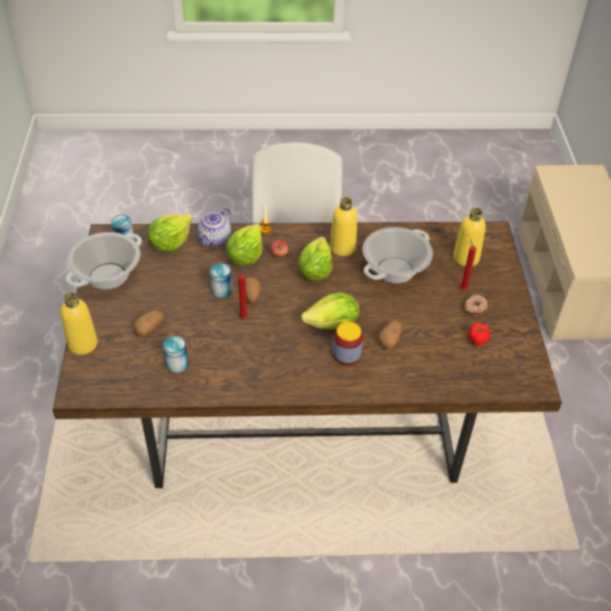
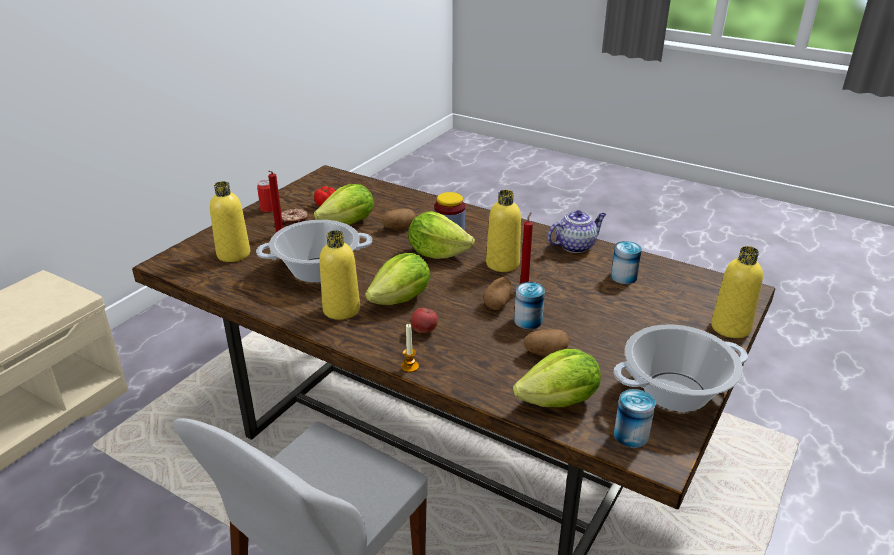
camera: 145 degrees left, 15 degrees down
potato [134,310,164,337] -> potato moved to [524,329,570,356]
teapot [197,207,231,247] -> teapot moved to [548,210,606,253]
lettuce [226,223,262,266] -> lettuce moved to [314,184,374,225]
none -> can [257,180,273,213]
none -> yellow bottle [486,190,521,272]

